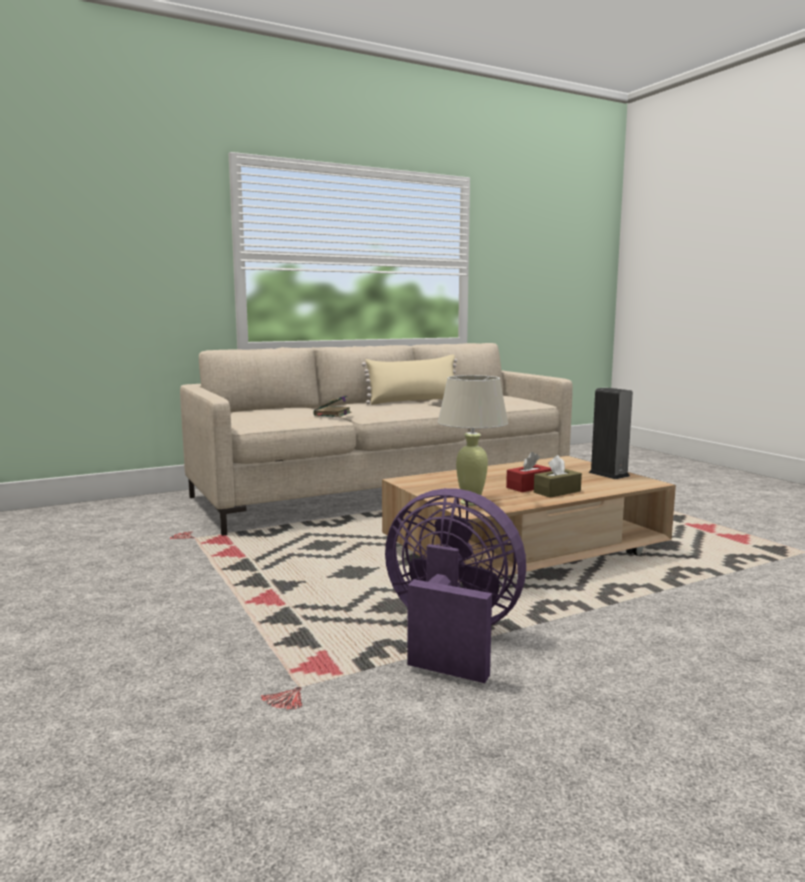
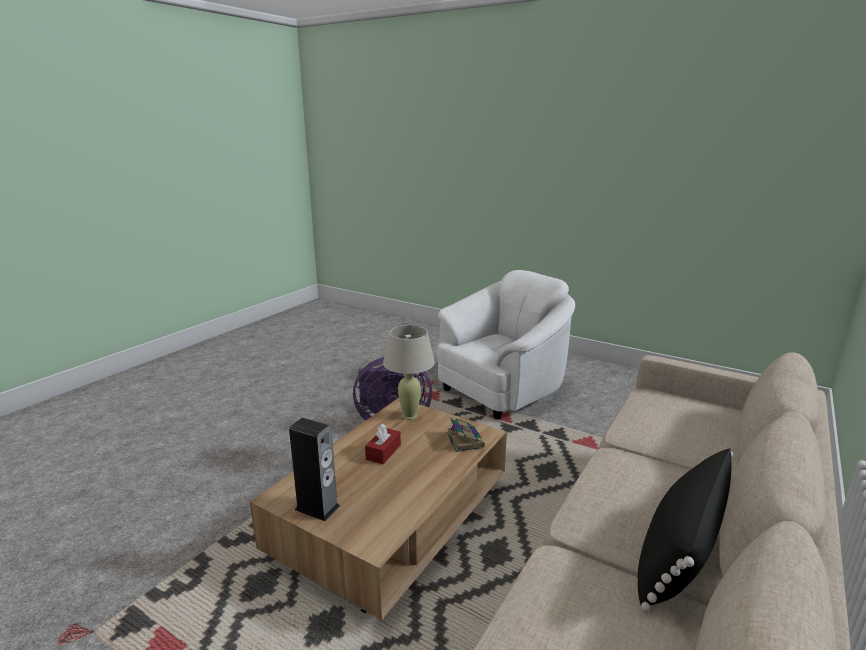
camera: 150 degrees right, 10 degrees up
book [313,395,352,417] -> book moved to [446,417,485,452]
beige pillow [362,355,457,405] -> black pillow [638,448,733,613]
brown tissue box [534,455,582,498] -> none
none -> white armchair [437,270,575,419]

